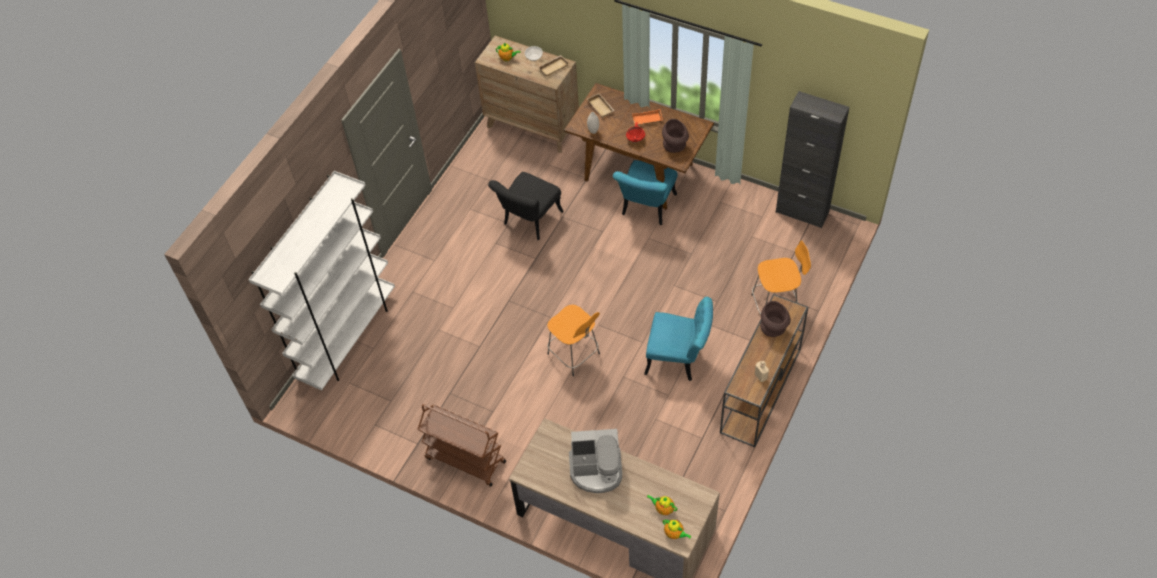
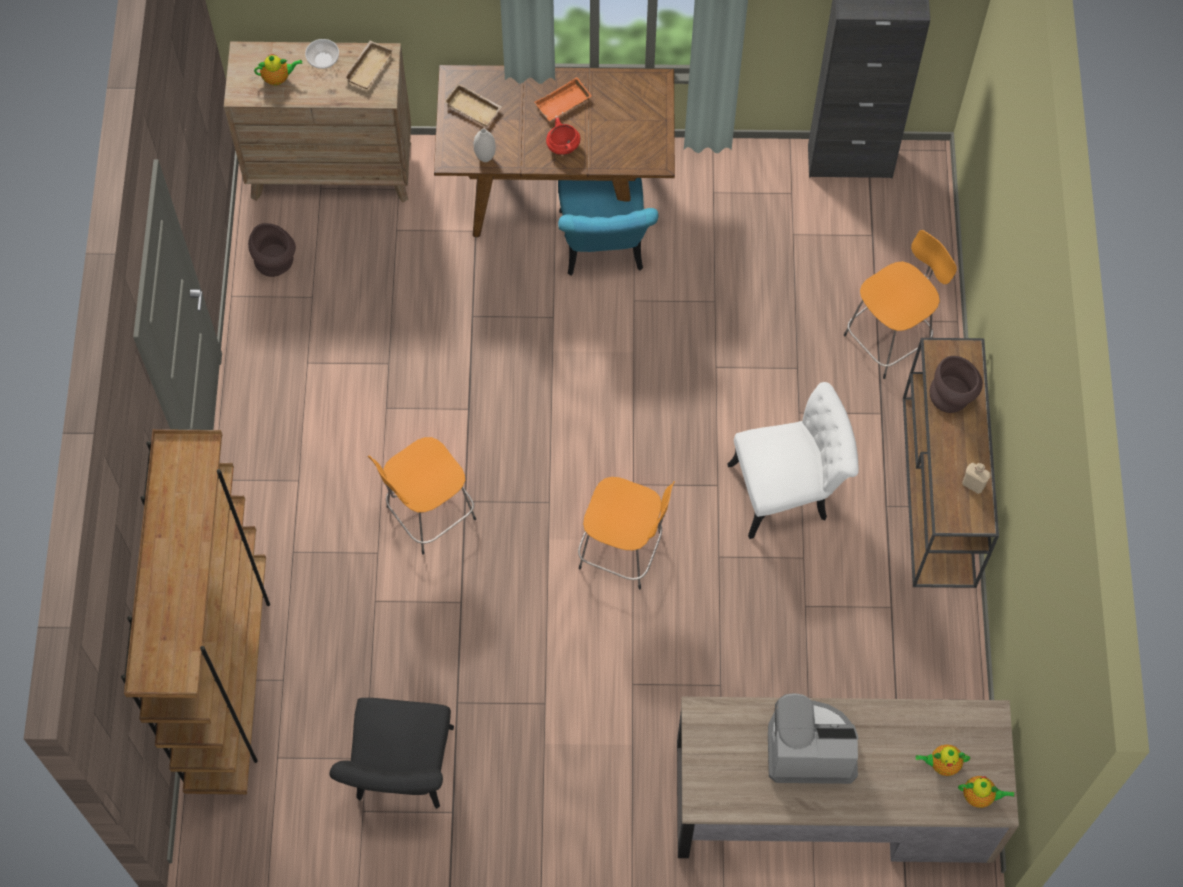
camera: 30 degrees left, 10 degrees up
white bookcase [248,171,395,390] -> brown bookcase [121,429,270,794]
brown cart [417,404,506,487] -> none
black chair [488,172,564,240] -> black chair moved to [330,698,454,809]
coffee machine [569,429,622,493] -> coffee machine turned 150 degrees counterclockwise [768,693,859,784]
turquoise chair [644,297,713,381] -> white chair [727,382,859,539]
brown vase [662,119,689,153] -> brown vase moved to [248,223,296,277]
none -> orange stool [368,437,476,555]

